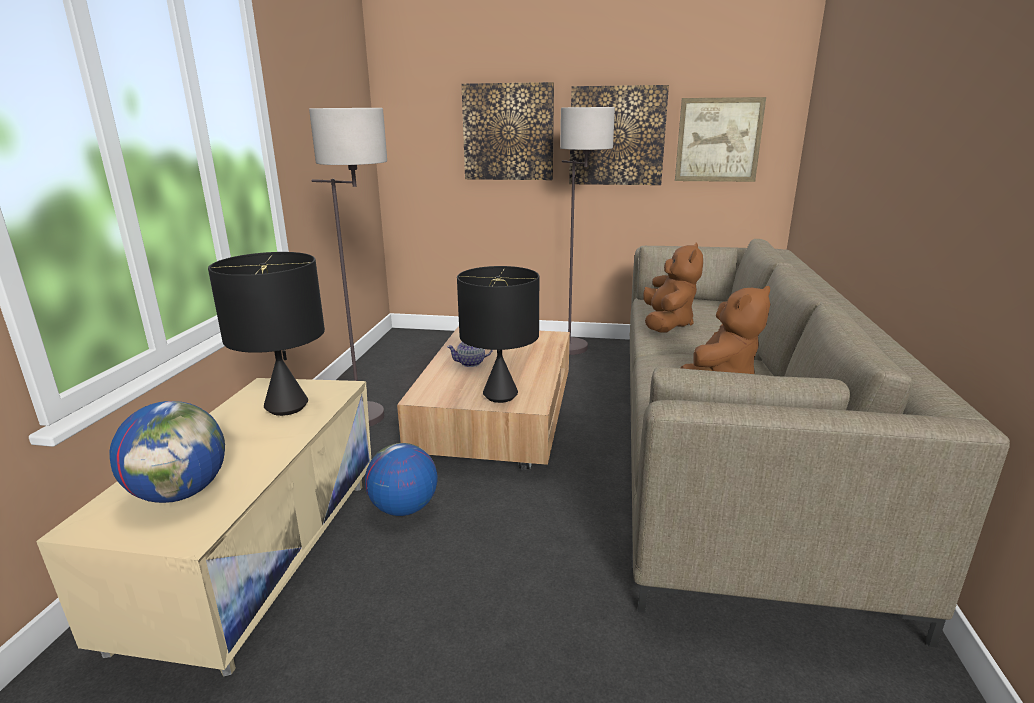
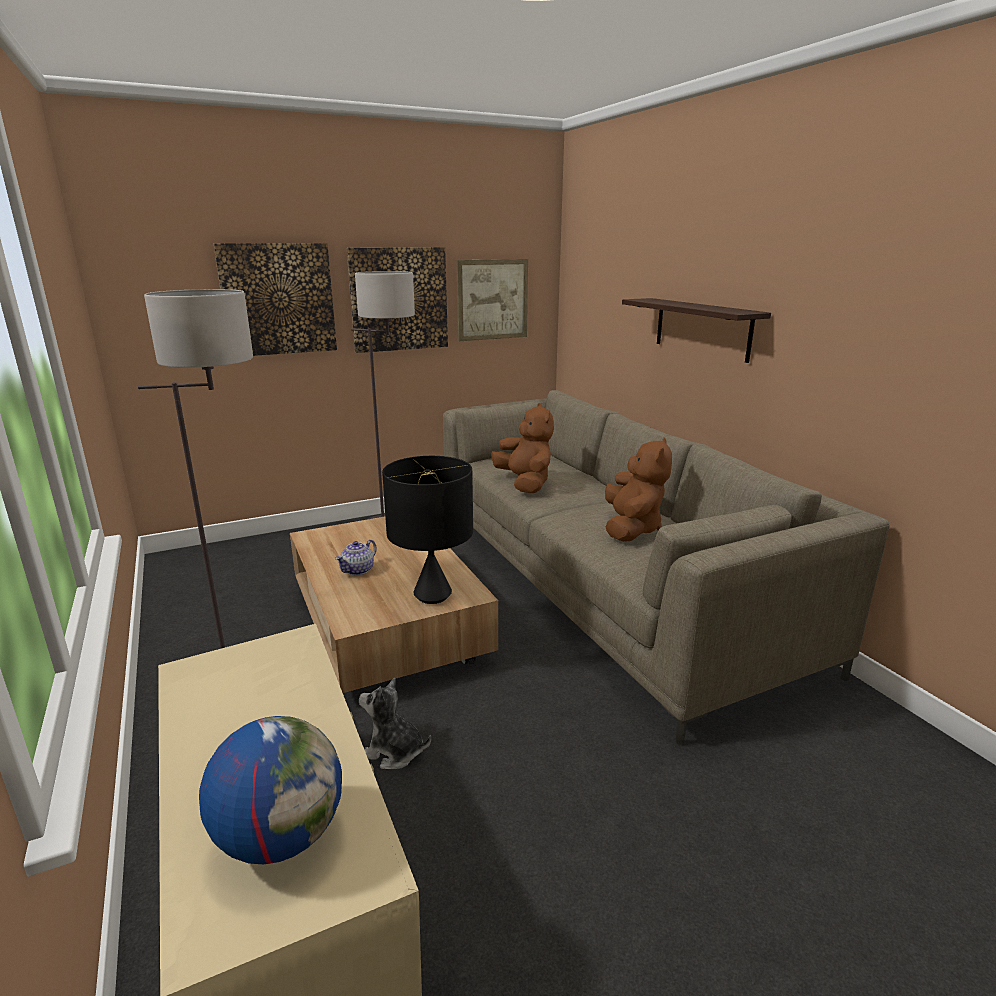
camera: 35 degrees left, 0 degrees up
black table lamp [208,252,325,416] -> none
globe [365,443,438,516] -> plush toy [359,678,431,769]
none -> shelf [622,298,771,363]

